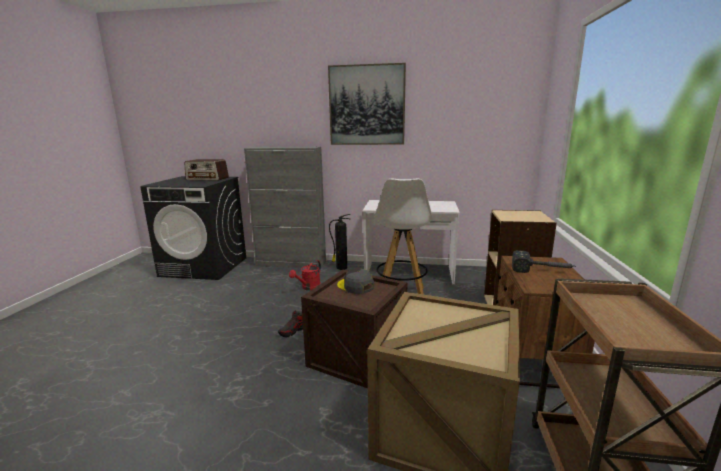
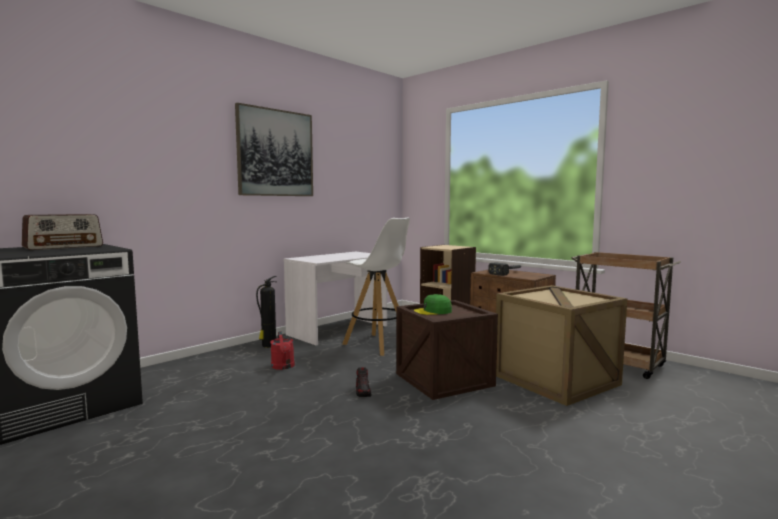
camera: 55 degrees left, 10 degrees down
grey cabinet [244,147,326,268] -> none
grey cap [337,268,374,294] -> green cap [414,294,452,315]

